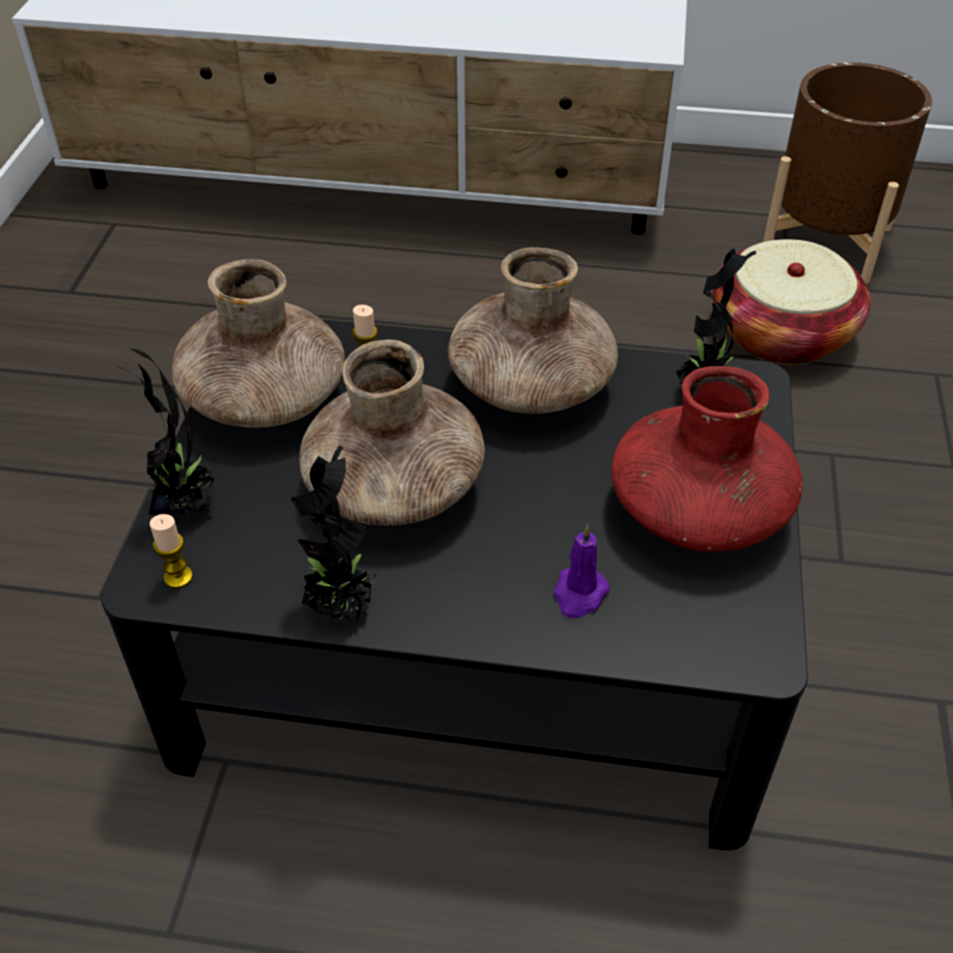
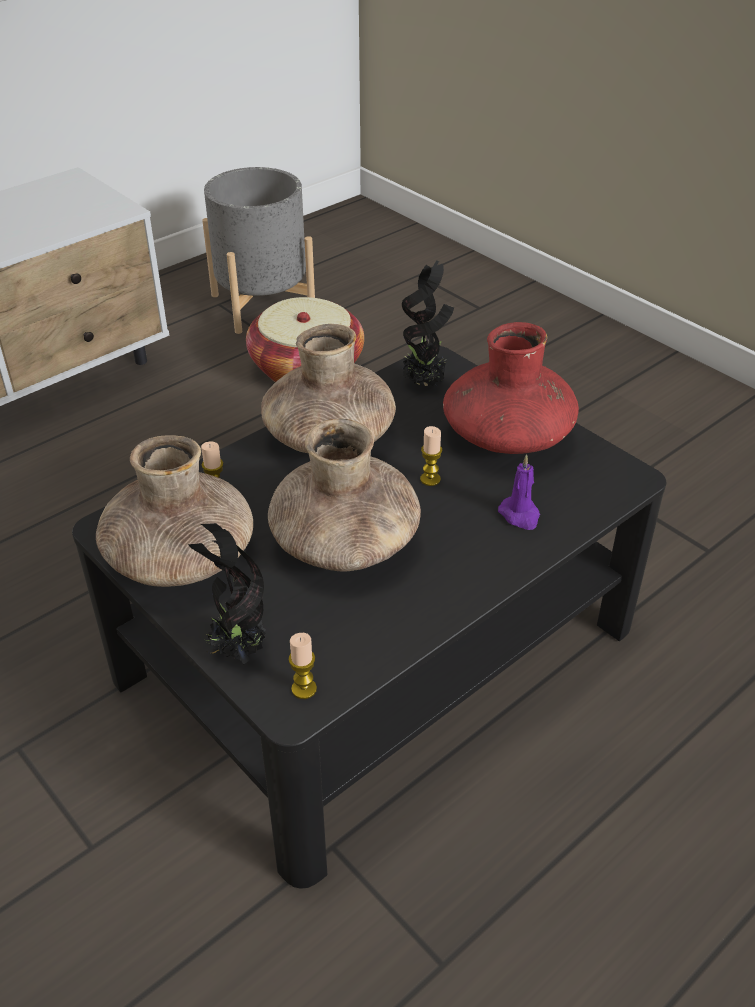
camera: 50 degrees left, 5 degrees down
potted plant [291,445,376,621] -> none
brown planter [763,62,932,284] -> grey planter [202,167,315,334]
none -> candle [420,426,442,486]

